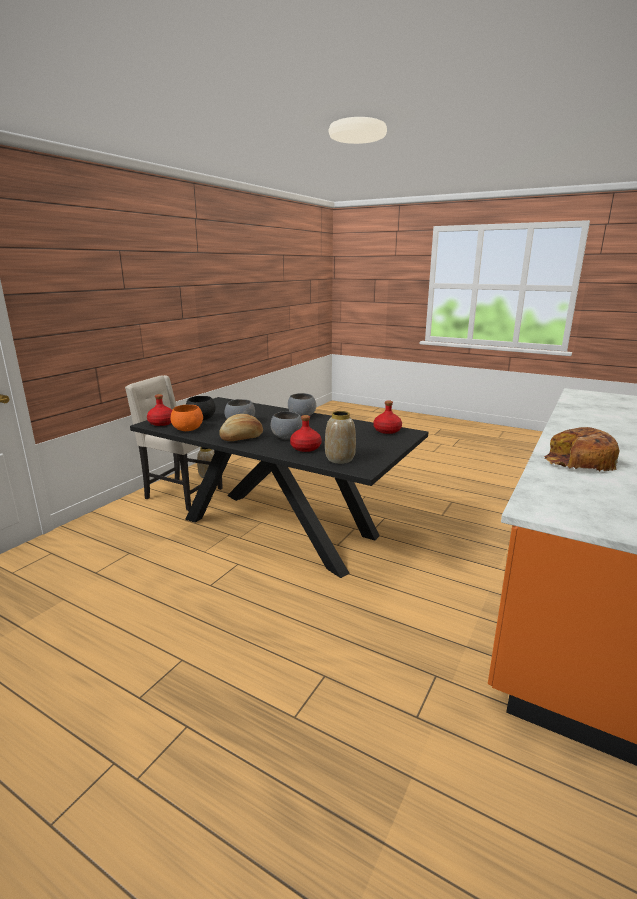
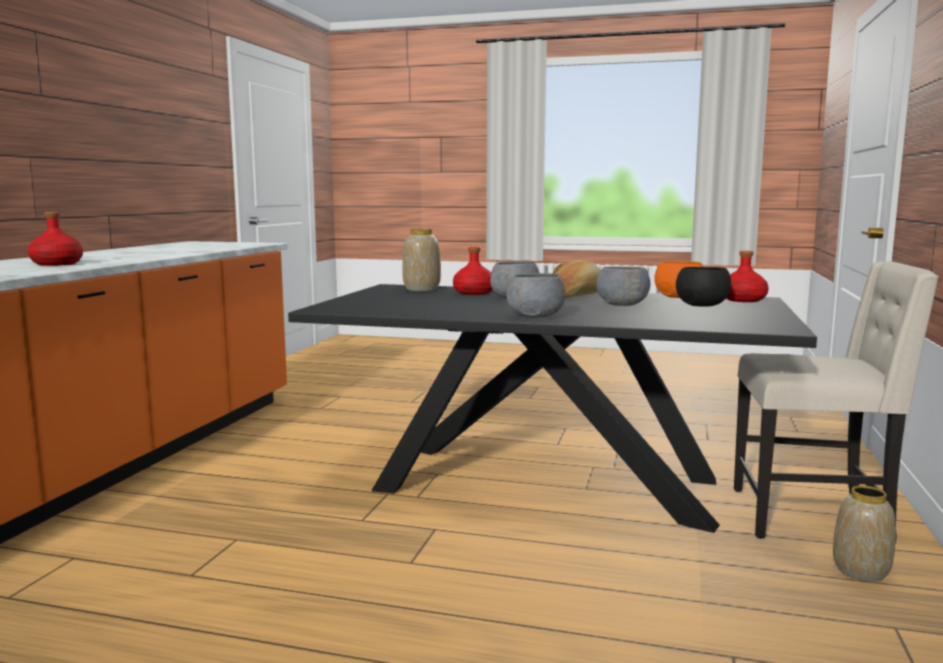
camera: 165 degrees right, 10 degrees down
red bottle [374,401,402,434] -> red bottle moved to [28,212,83,266]
bread [544,427,619,471] -> none

